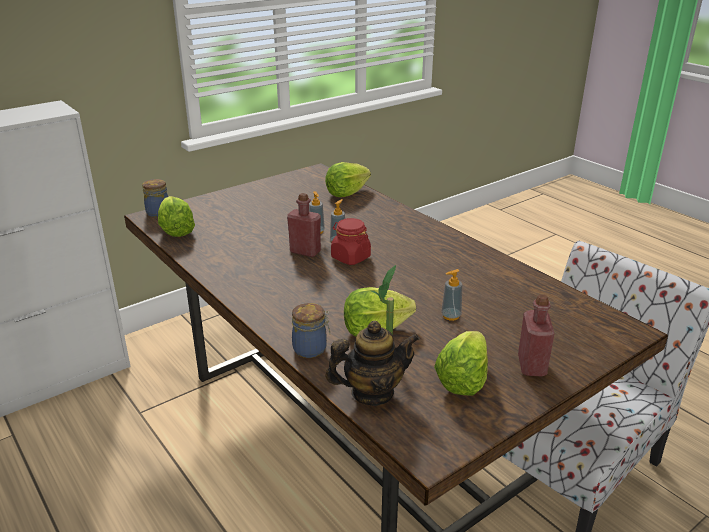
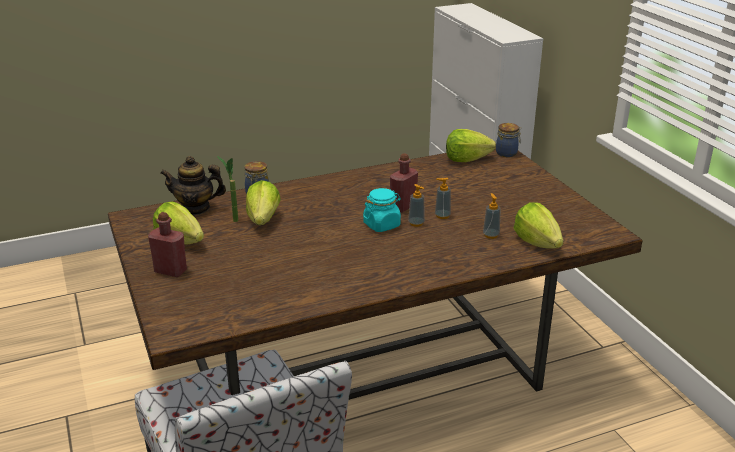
camera: 105 degrees right, 0 degrees up
teapot [325,321,420,406] -> teapot turned 90 degrees clockwise [160,156,226,215]
red jar [331,218,371,265] -> turquoise jar [363,188,401,232]
soap dispenser [441,269,462,321] -> soap dispenser moved to [483,193,501,239]

